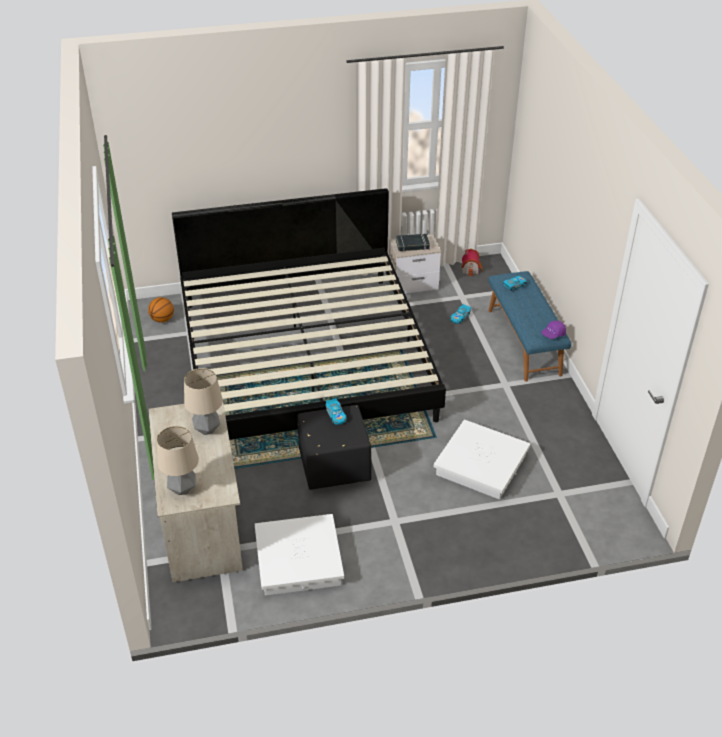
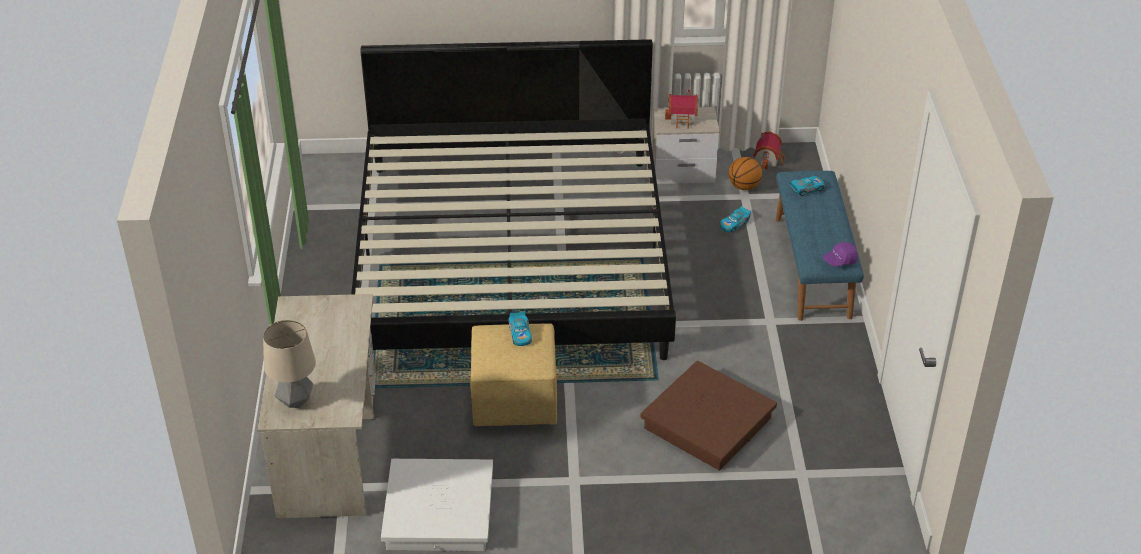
camera: 10 degrees right, 0 degrees up
basketball [148,297,174,323] -> basketball moved to [729,157,762,190]
table lamp [184,368,223,435] -> none
black ottoman [297,405,371,490] -> yellow ottoman [470,324,557,426]
black book [396,234,430,251] -> toy house [665,90,698,129]
white storage box [434,420,530,499] -> brown storage box [640,361,777,471]

